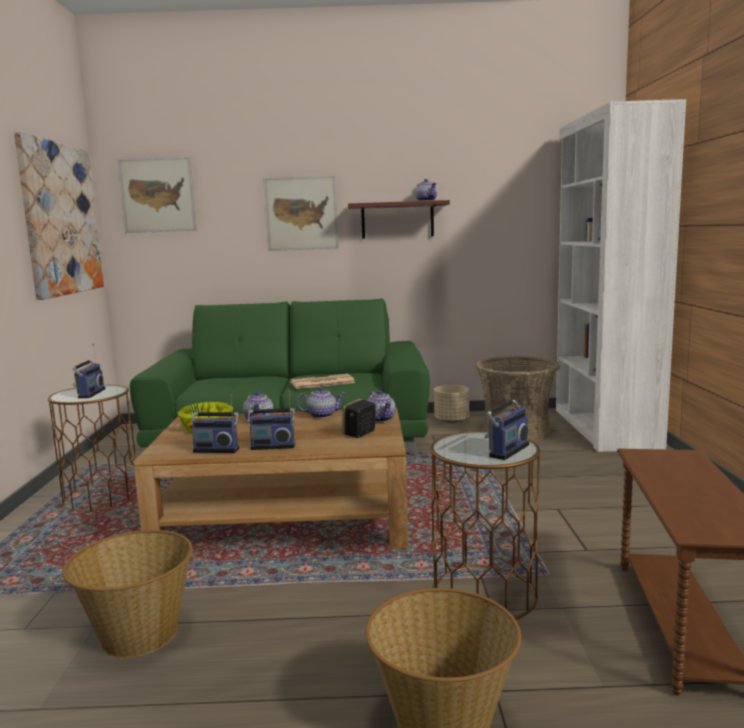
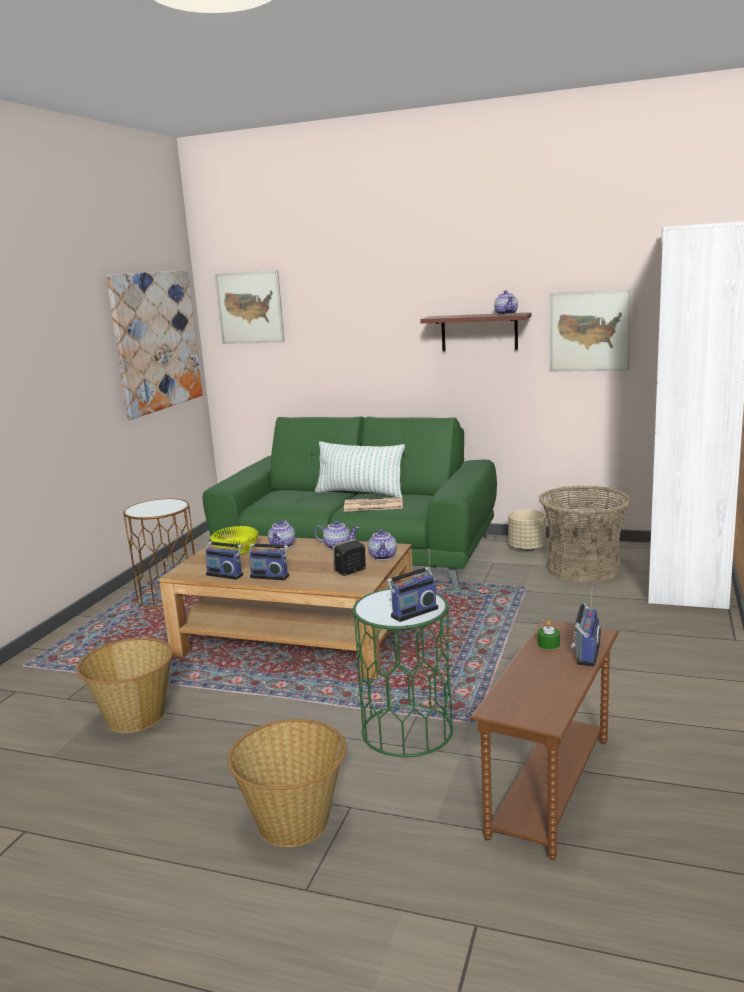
camera: 20 degrees right, 5 degrees up
radio [72,344,105,398] -> radio moved to [571,583,601,667]
picture [263,176,339,251] -> picture moved to [549,289,632,372]
brown side table [430,431,540,619] -> green side table [353,589,453,757]
none -> pillow [315,441,405,497]
none -> green candle [538,621,560,650]

